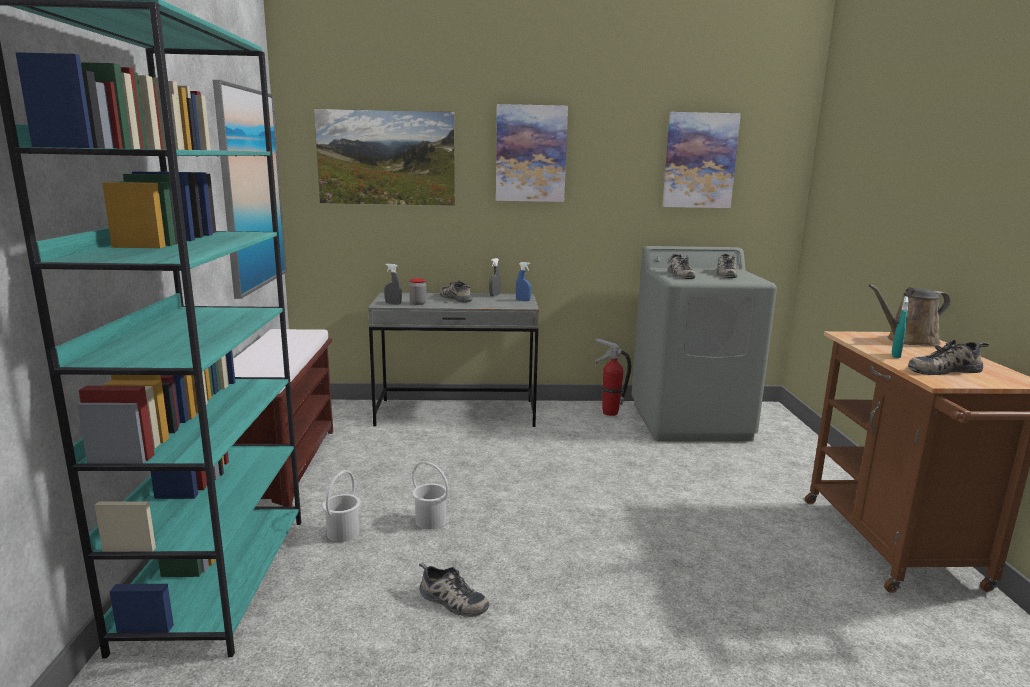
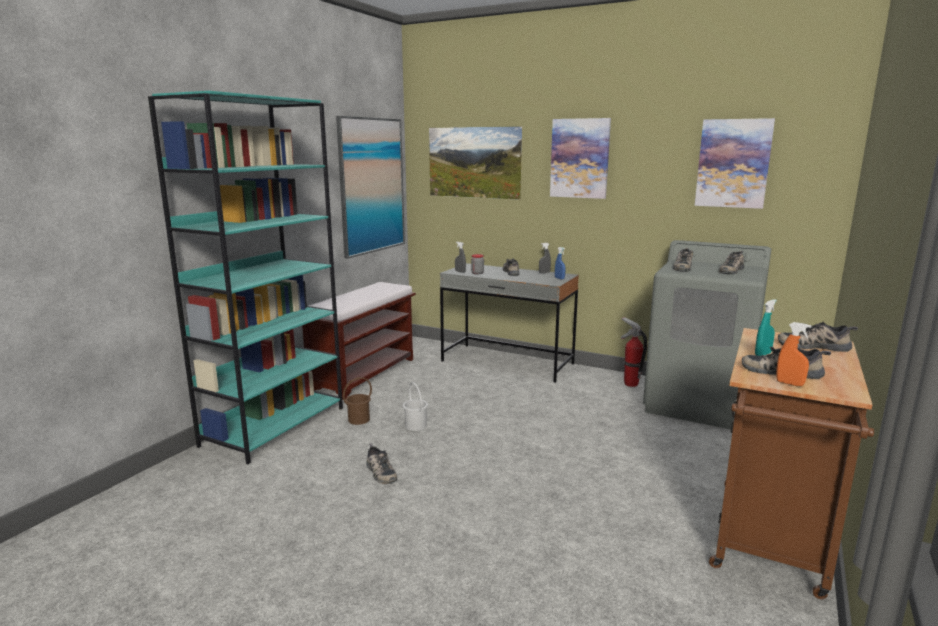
camera: 30 degrees right, 0 degrees up
white bucket [322,470,361,542] -> brown bucket [343,377,372,425]
brown watering can [868,284,951,346] -> shoe [778,321,858,352]
none -> orange spray bottle [776,322,811,386]

